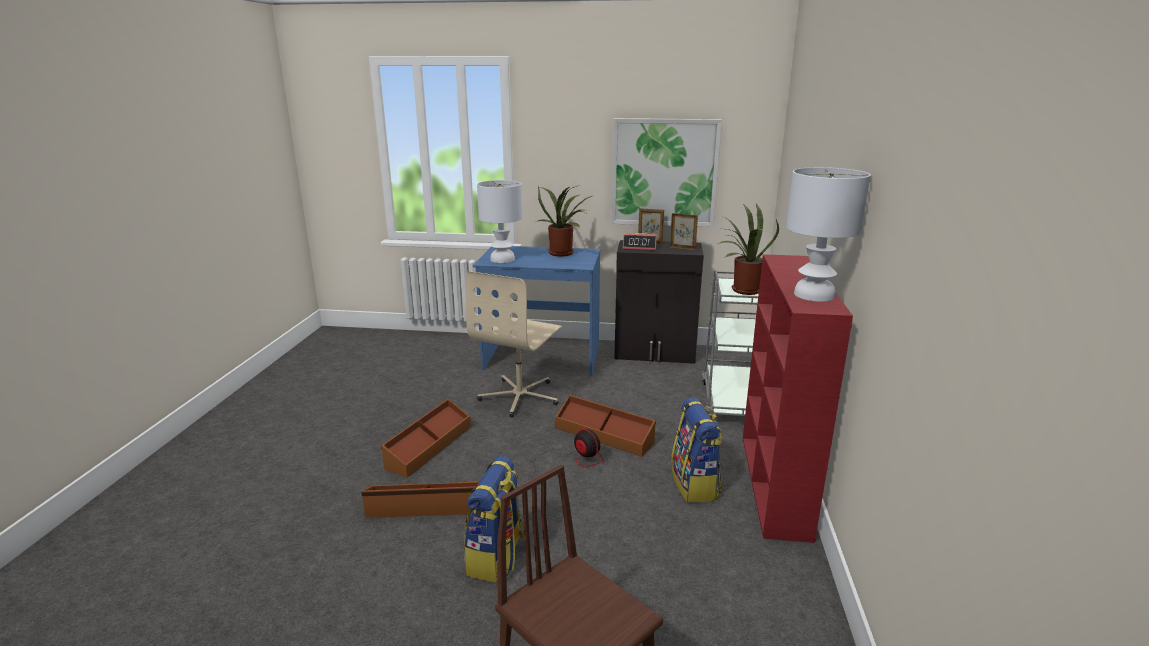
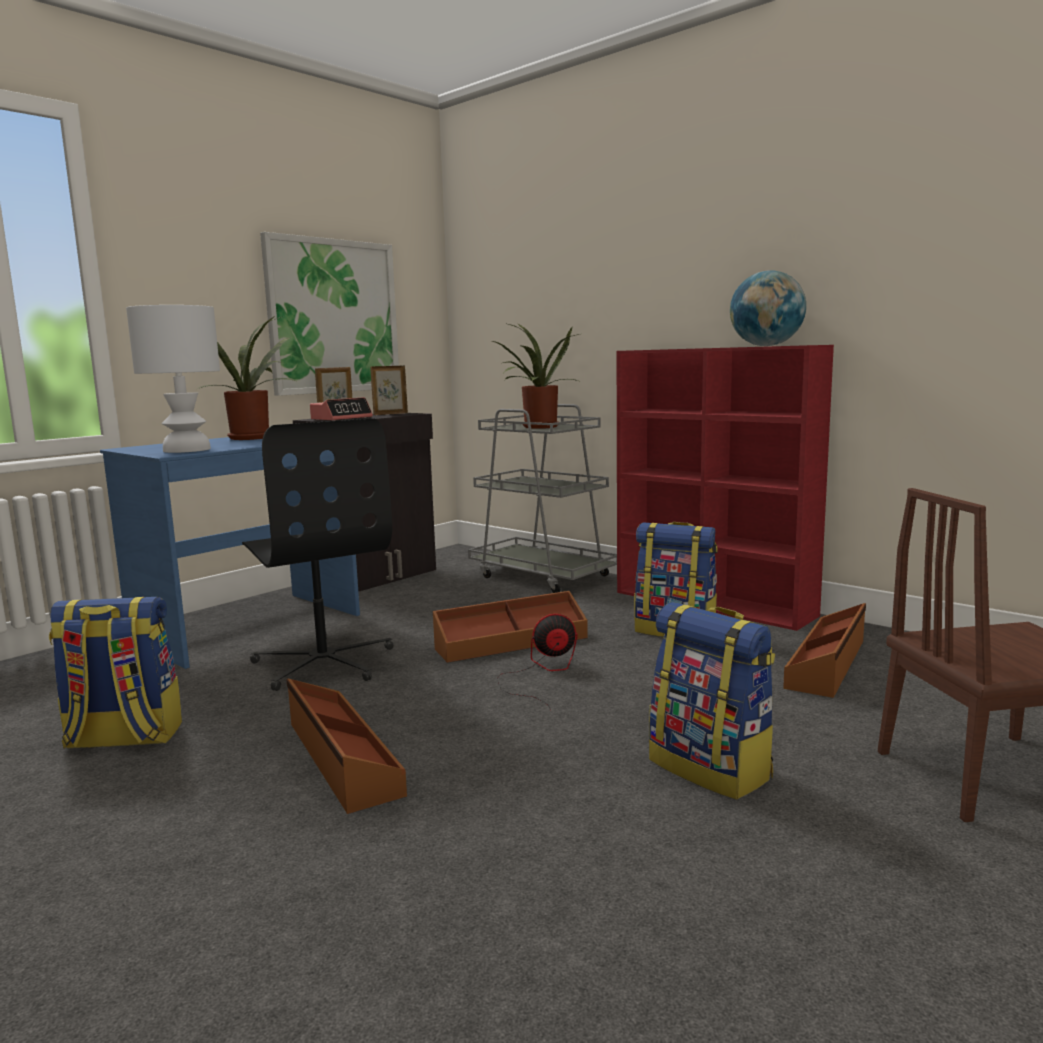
camera: 55 degrees left, 10 degrees down
brown storage box [361,482,479,518] -> brown storage box moved to [783,603,866,698]
beige office chair [465,271,562,417] -> black office chair [242,418,394,691]
white table lamp [786,167,871,302] -> globe [730,270,806,346]
none -> backpack [49,597,182,749]

